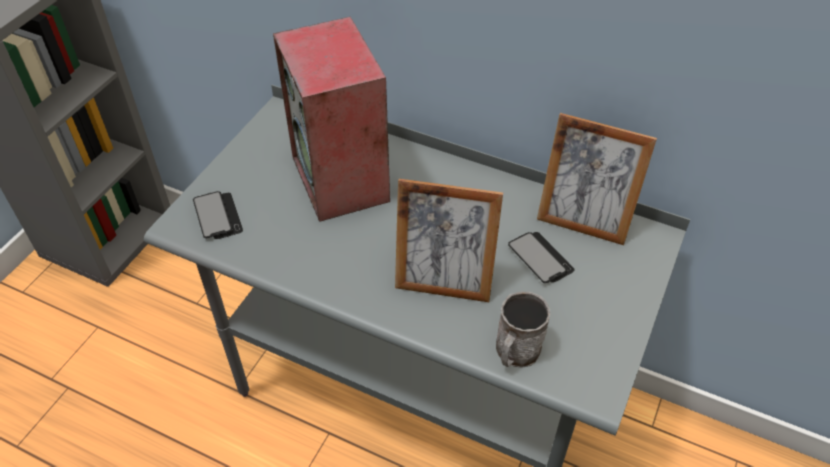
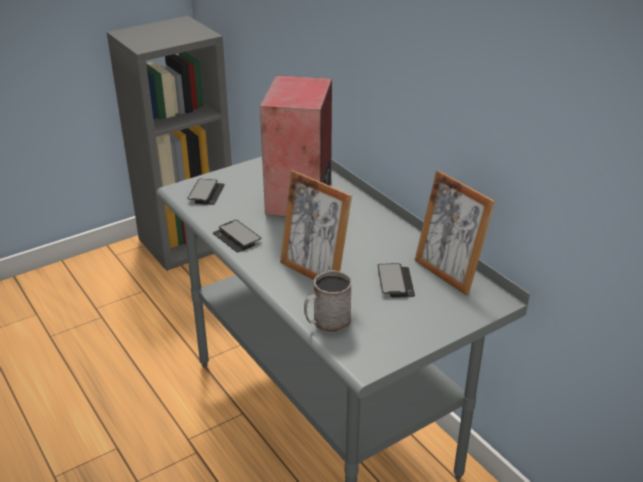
camera: 30 degrees right, 15 degrees down
none -> phone [213,220,261,252]

